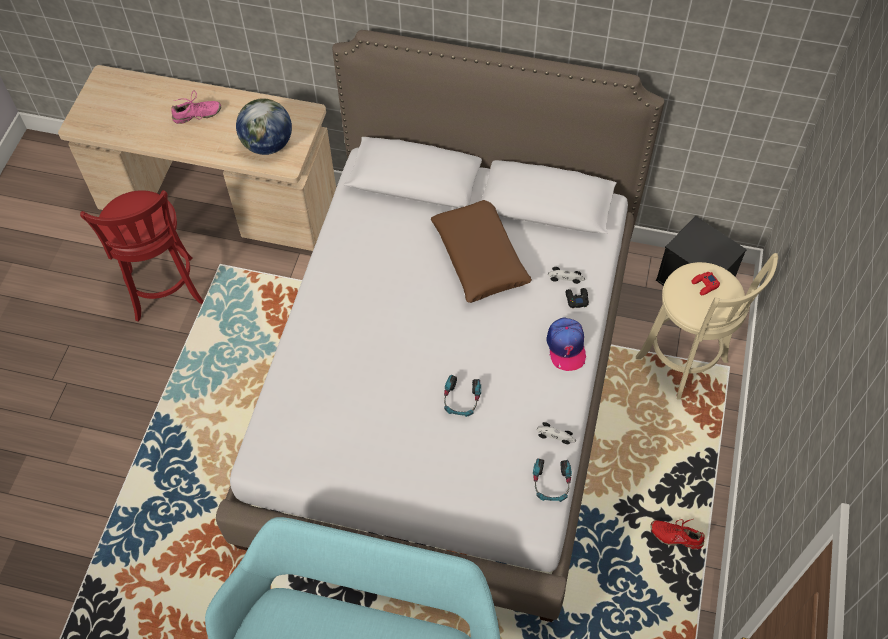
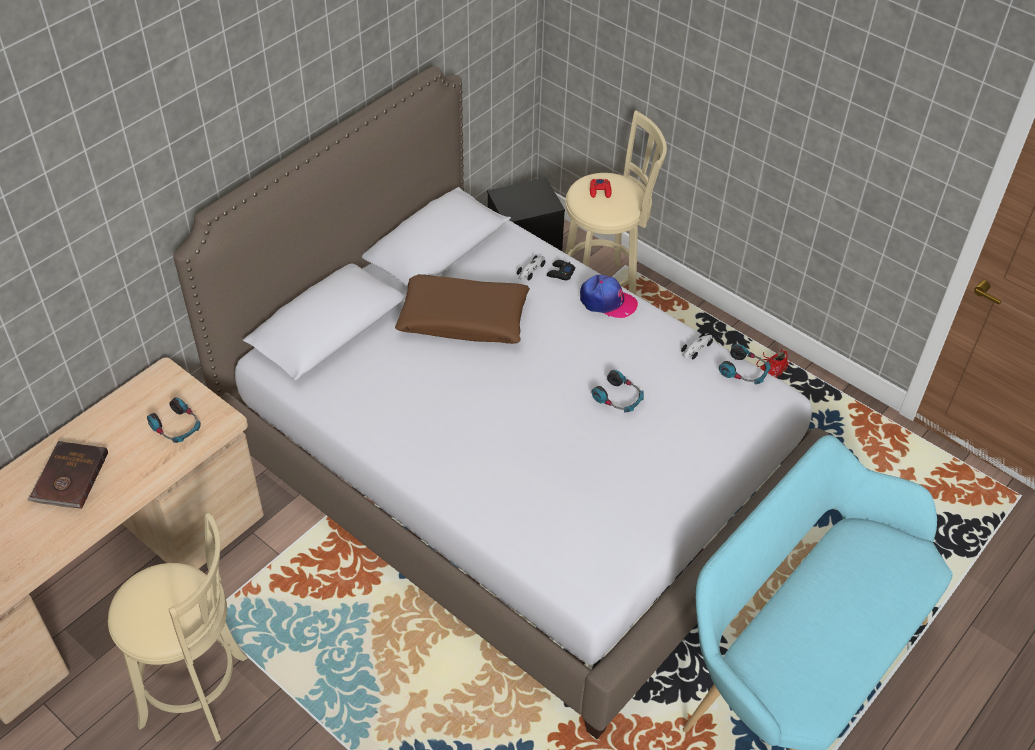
camera: 65 degrees left, 10 degrees down
red stool [80,190,204,322] -> beige stool [108,512,248,742]
pink shoe [171,90,221,124] -> brown book [27,441,108,509]
globe [236,98,292,155] -> headphones [147,397,201,443]

